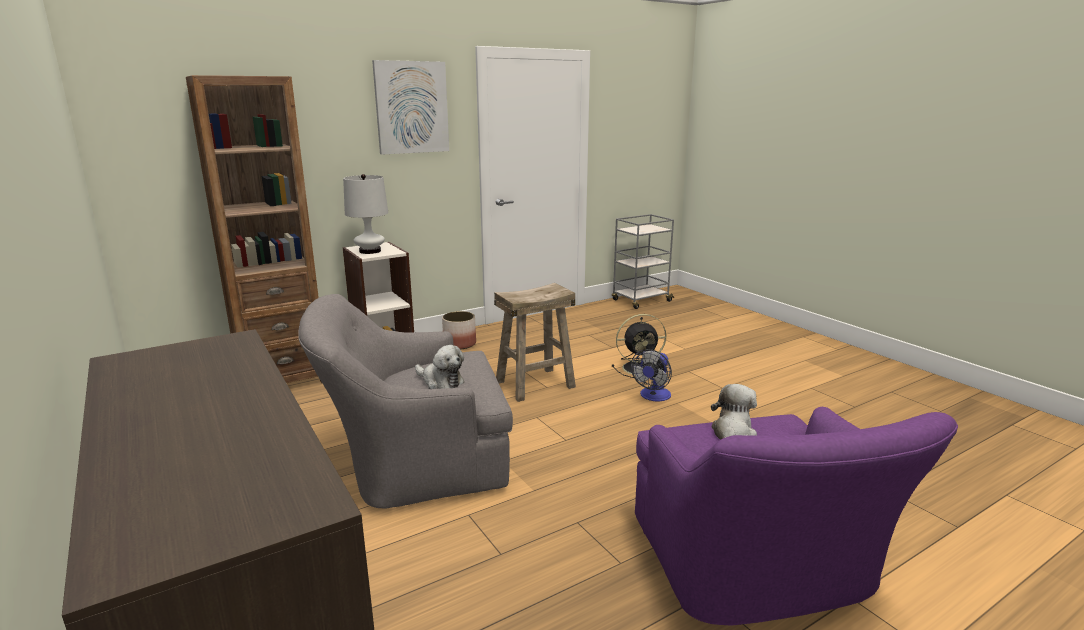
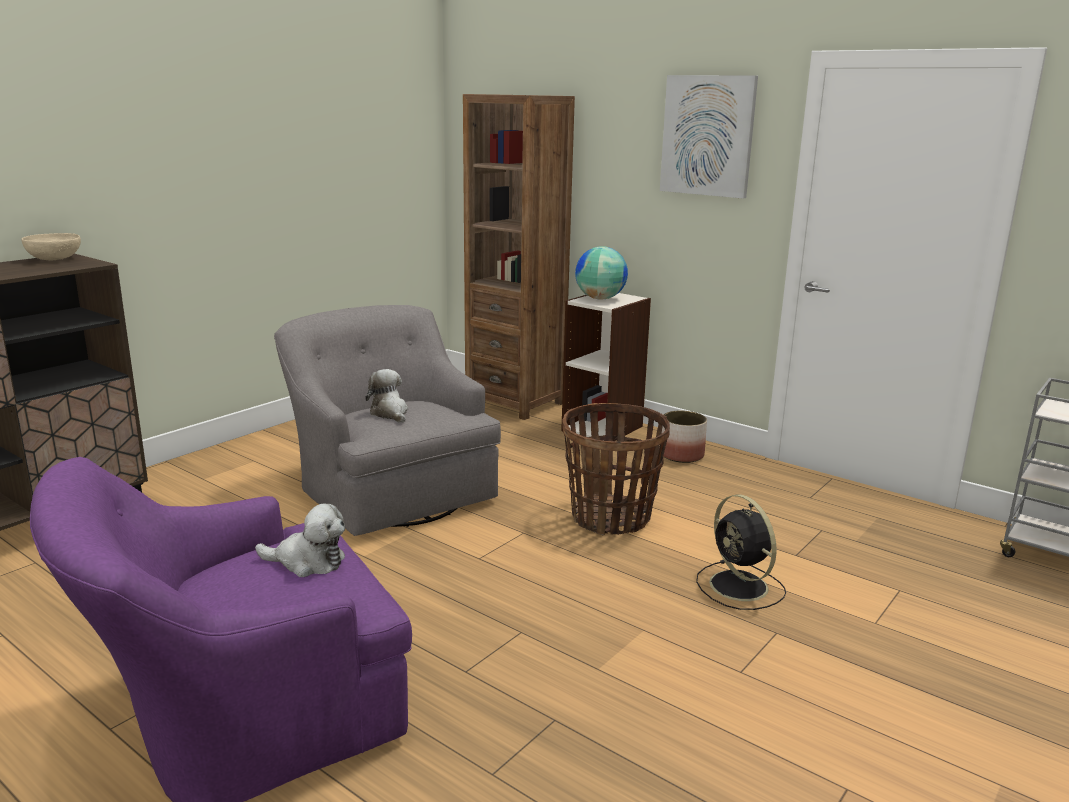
camera: 70 degrees right, 0 degrees up
white table lamp [343,174,388,254] -> globe [575,246,628,300]
plush toy [415,345,464,389] -> plush toy turned 135 degrees clockwise [365,369,408,423]
beige stool [494,283,576,402] -> basket [562,403,670,536]
fan [631,349,672,401] -> none
none -> beige bowl [21,233,81,261]

